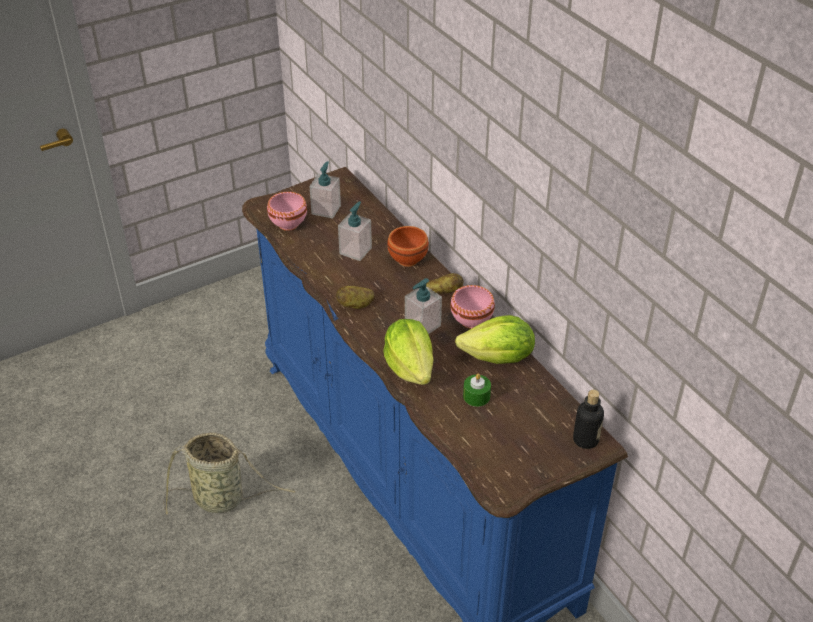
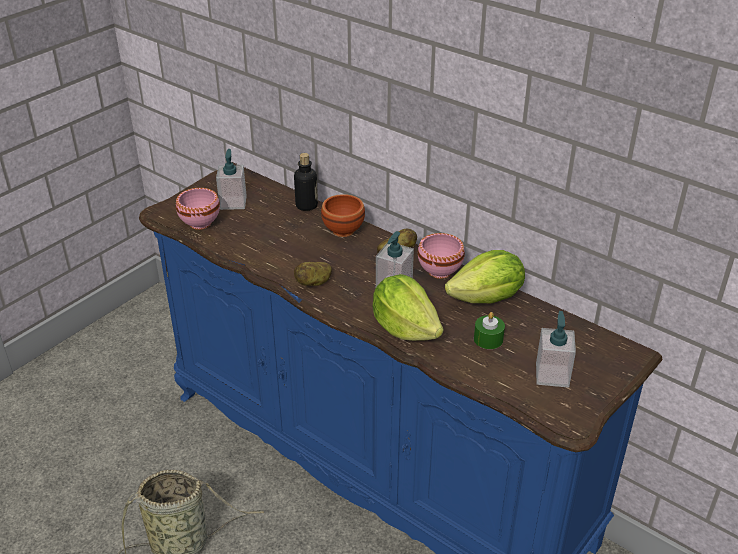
camera: 20 degrees left, 5 degrees down
soap dispenser [338,201,372,261] -> soap dispenser moved to [536,311,576,387]
bottle [573,390,604,449] -> bottle moved to [294,153,318,211]

